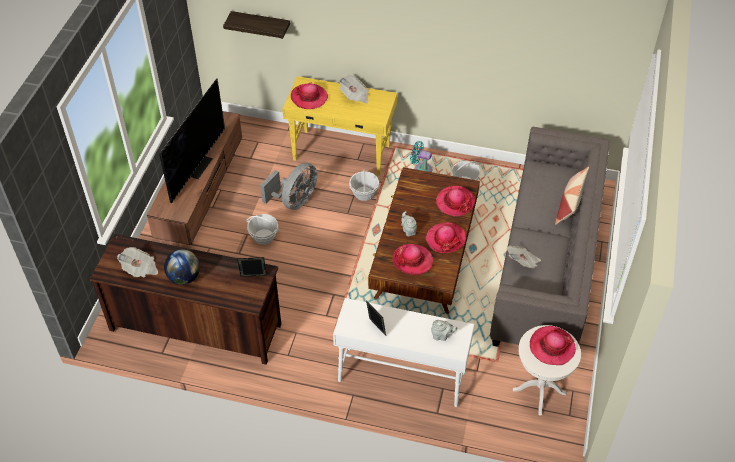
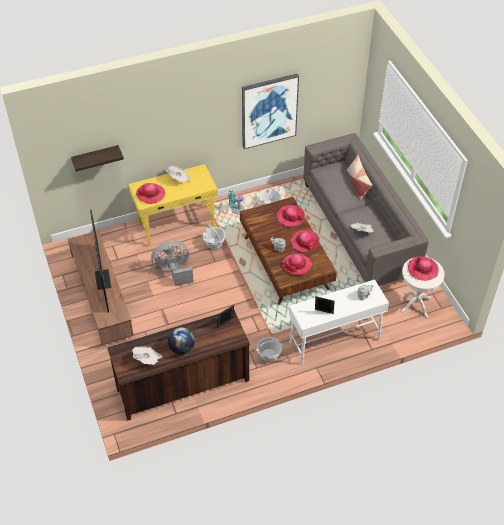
camera: 35 degrees left, 0 degrees up
basket [246,214,279,245] -> basket moved to [255,337,284,362]
grey fan [260,163,317,210] -> grey fan turned 105 degrees counterclockwise [151,241,194,286]
none -> picture [242,74,299,149]

